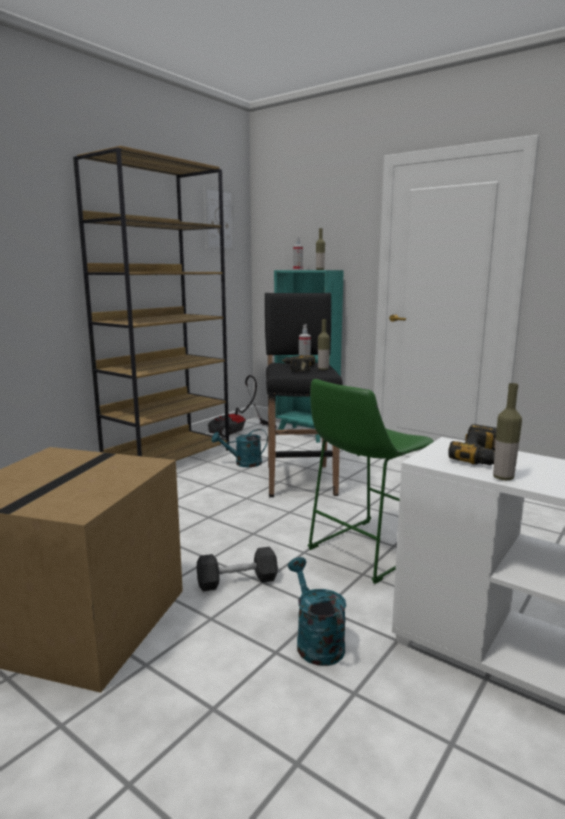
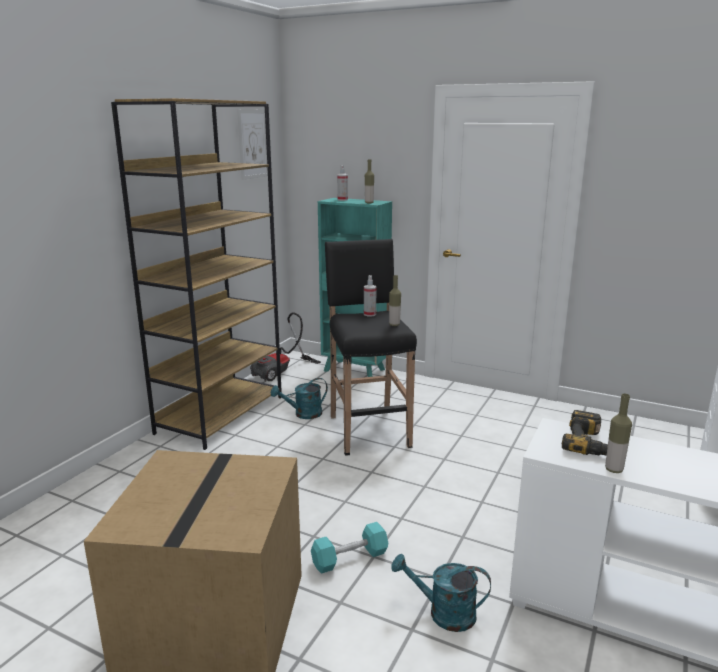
camera: 10 degrees left, 5 degrees up
black dumbbell [197,546,278,591] -> turquoise dumbbell [311,522,388,574]
power drill [281,355,315,371] -> none
turquoise watering can [288,557,346,666] -> turquoise watering can turned 45 degrees counterclockwise [391,554,491,632]
green stool [308,379,434,584] -> none

